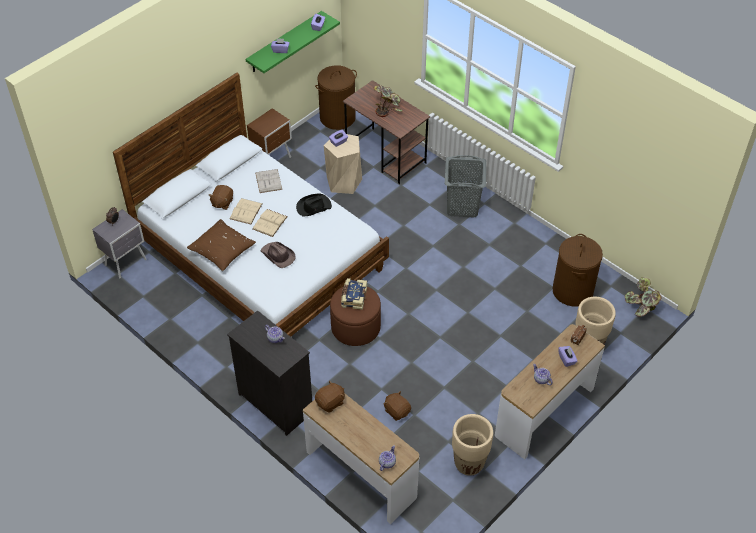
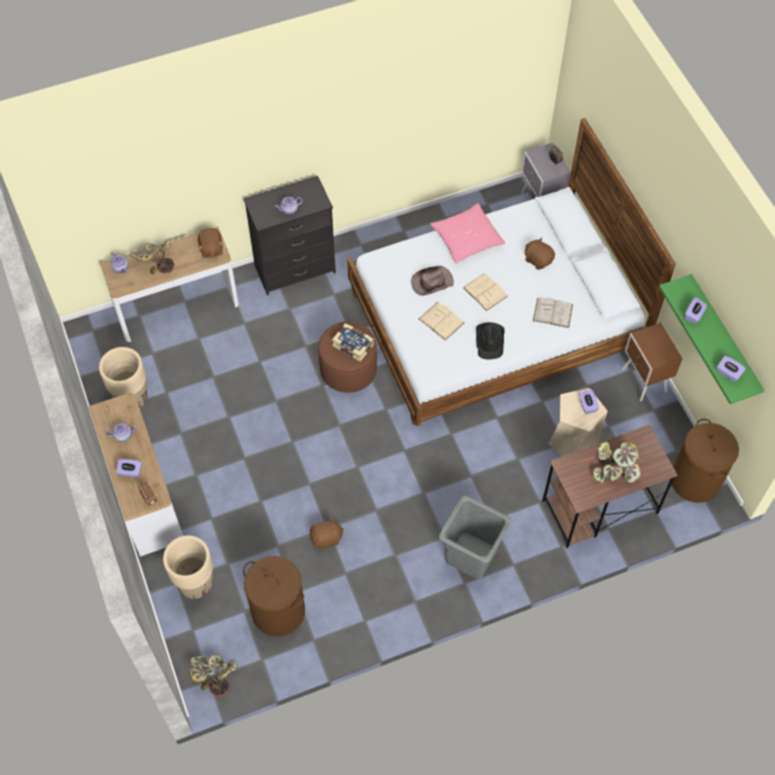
camera: 115 degrees right, 10 degrees up
brown pillow [187,219,256,271] -> pink pillow [430,203,505,264]
beige book [230,198,262,224] -> beige book moved to [419,302,464,341]
brown plush toy [384,391,411,421] -> brown plush toy moved to [310,517,344,549]
none -> potted plant [130,239,175,274]

